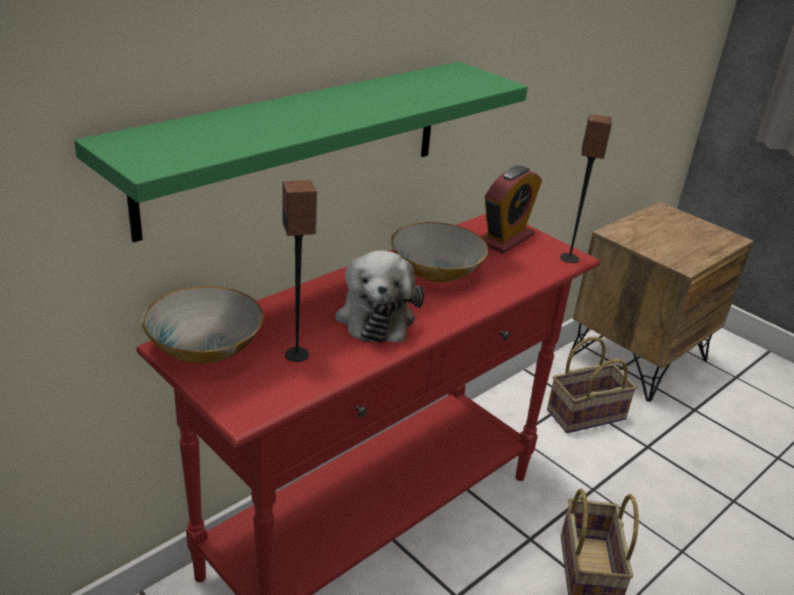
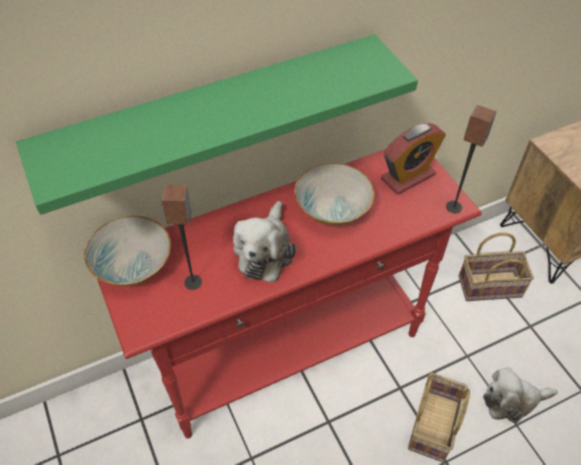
camera: 20 degrees right, 20 degrees up
none -> plush toy [483,368,558,423]

